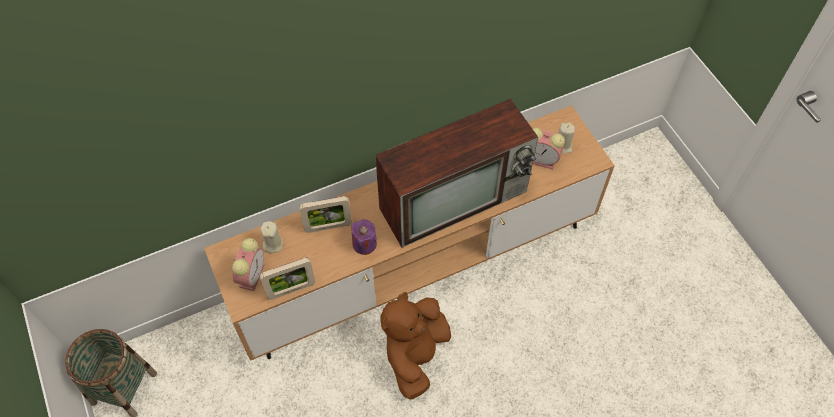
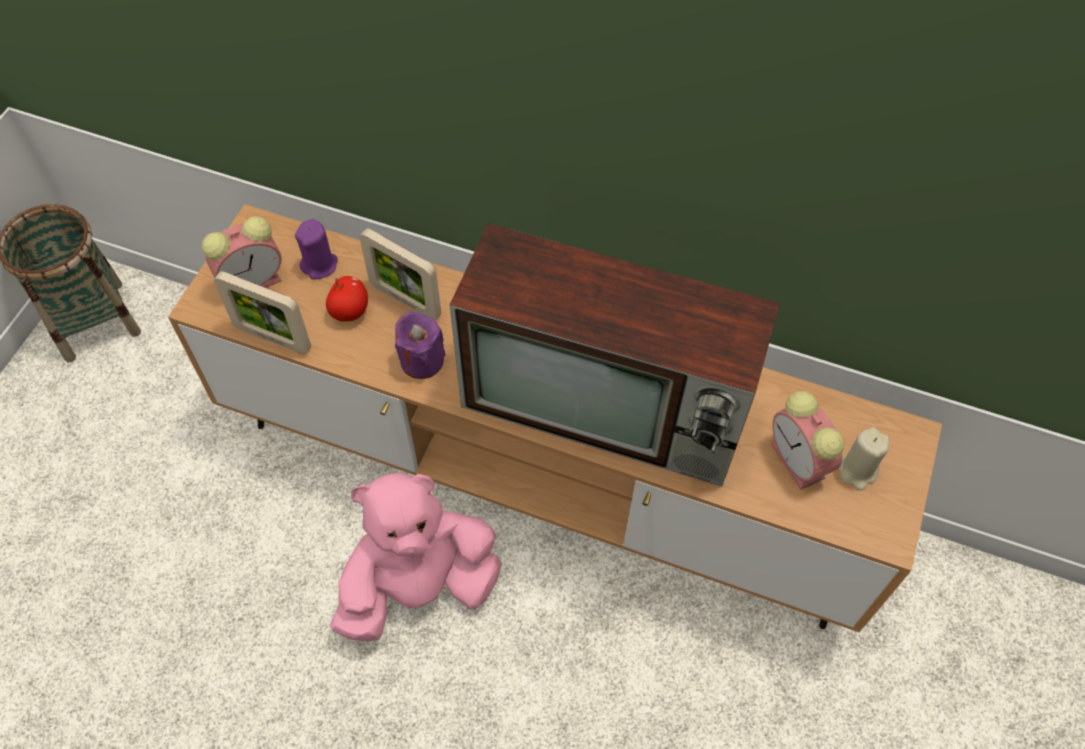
camera: 45 degrees right, 0 degrees up
beige candle [261,221,284,253] -> purple candle [295,219,338,280]
brown plush toy [381,292,451,400] -> pink plush toy [330,472,502,641]
none -> apple [326,276,368,322]

